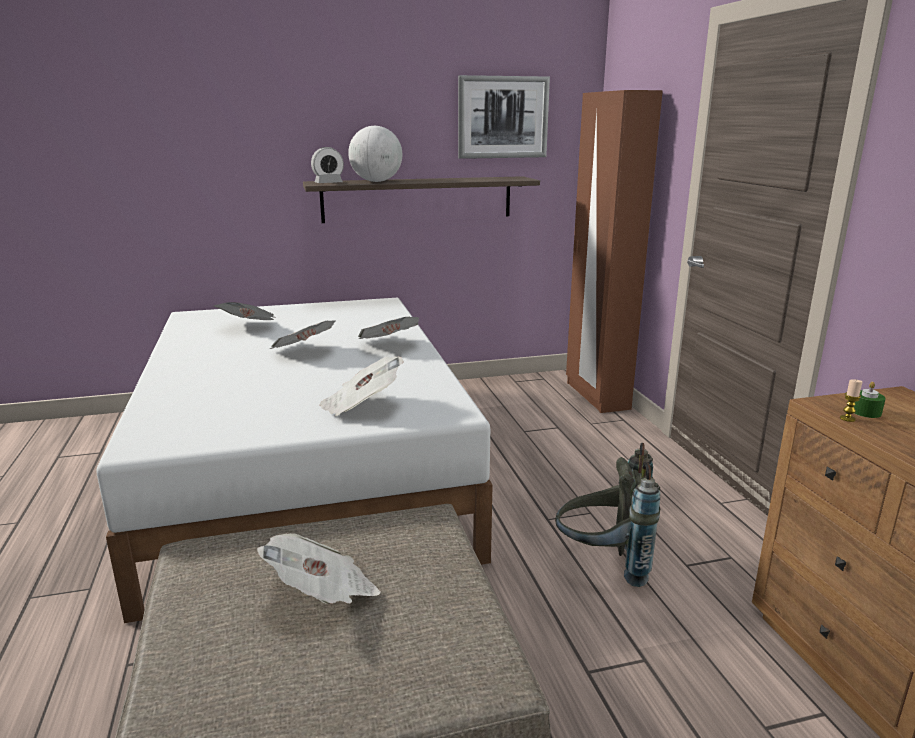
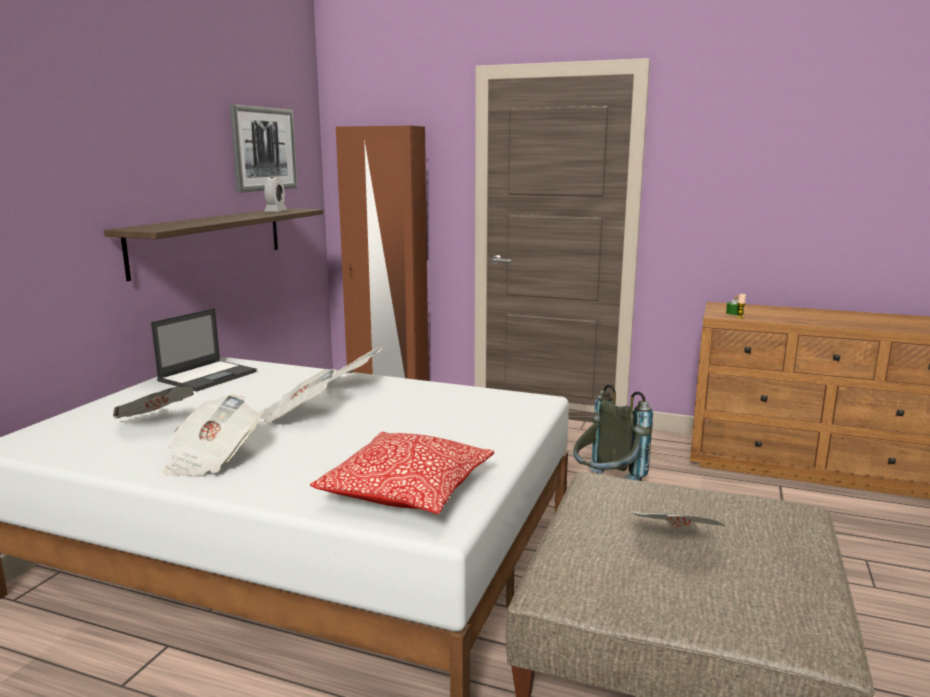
camera: 55 degrees left, 5 degrees down
alarm clock [311,147,344,183] -> alarm clock moved to [264,177,287,212]
newspaper [320,357,404,416] -> newspaper moved to [163,395,258,477]
globe [348,126,402,182] -> none
none -> laptop [151,308,257,392]
none -> pillow [310,432,494,514]

